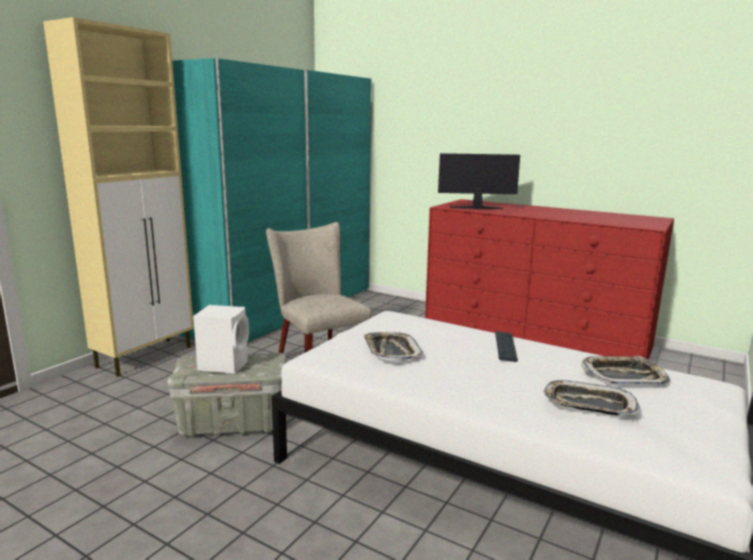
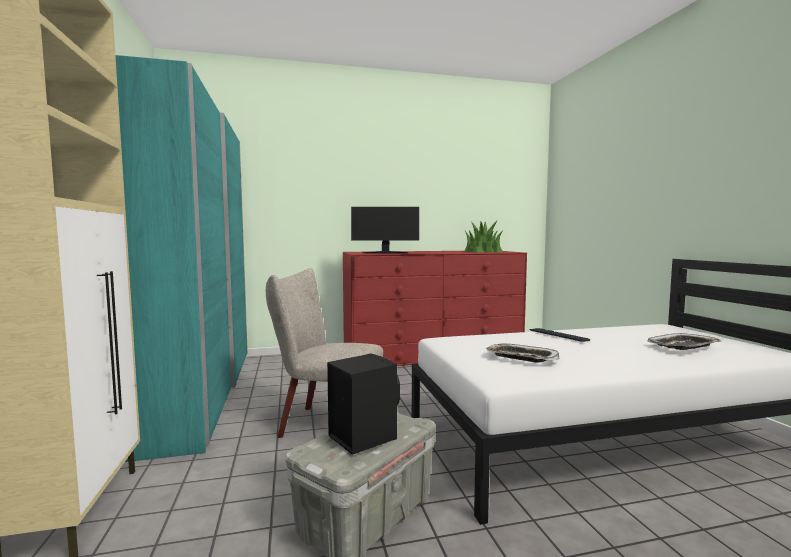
camera: 45 degrees left, 10 degrees down
white speaker [193,305,249,374] -> black speaker [327,353,400,455]
monitor [438,153,520,209] -> monitor turned 135 degrees counterclockwise [351,207,419,253]
tray [581,356,671,385] -> none
none -> potted plant [464,220,503,252]

